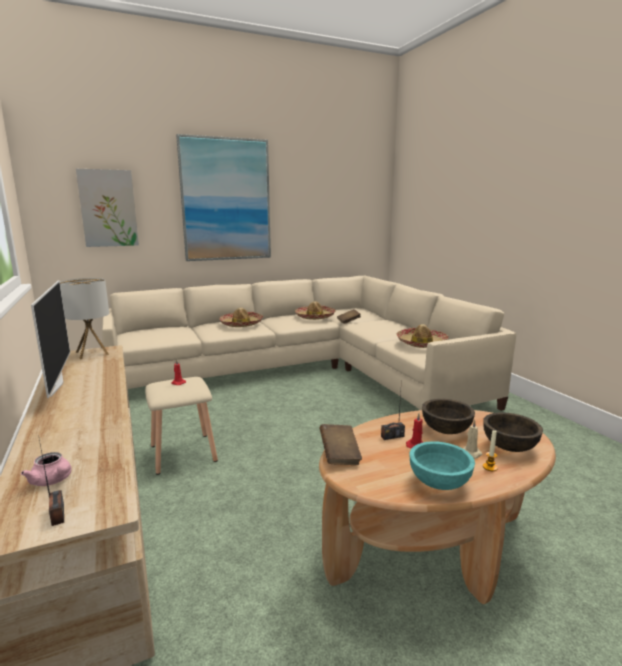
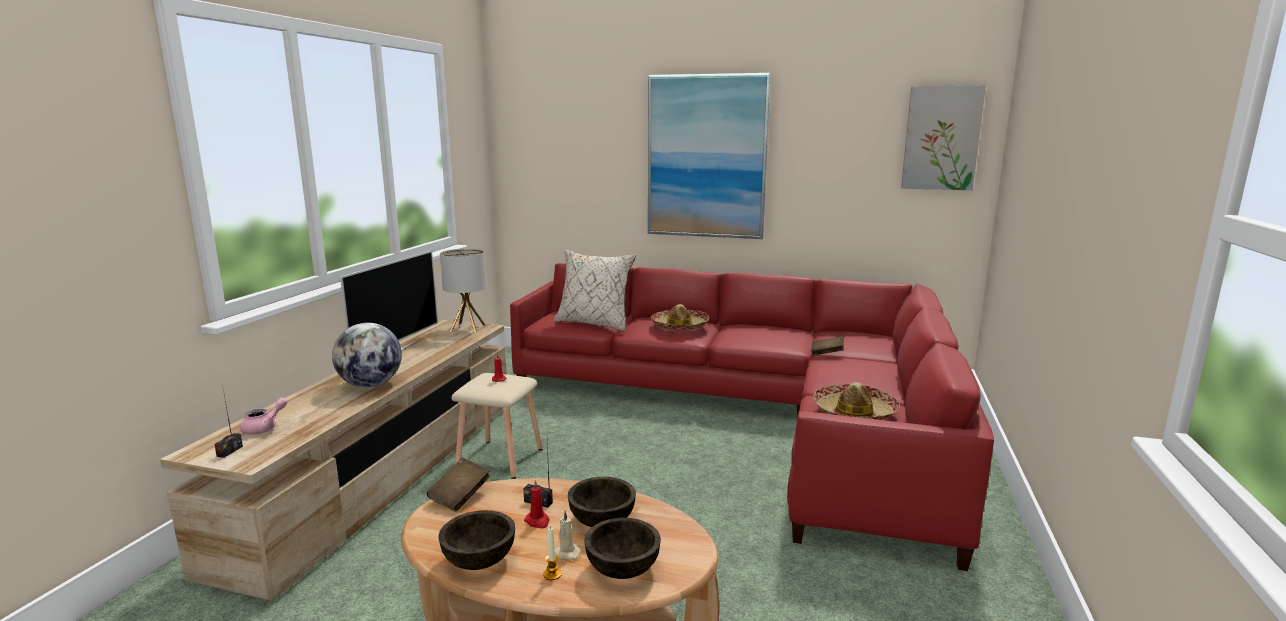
camera: 40 degrees right, 0 degrees up
pink teapot [21,452,72,486] -> pink teapot turned 135 degrees counterclockwise [241,398,287,435]
picture [76,169,139,247] -> picture moved to [901,85,986,190]
beige sofa [102,276,516,411] -> red sofa [510,263,994,571]
hat [295,301,335,320] -> none
turquoise bowl [409,441,475,490] -> brown bowl [438,510,515,570]
none -> globe [332,323,402,388]
none -> beige pillow [554,250,636,332]

